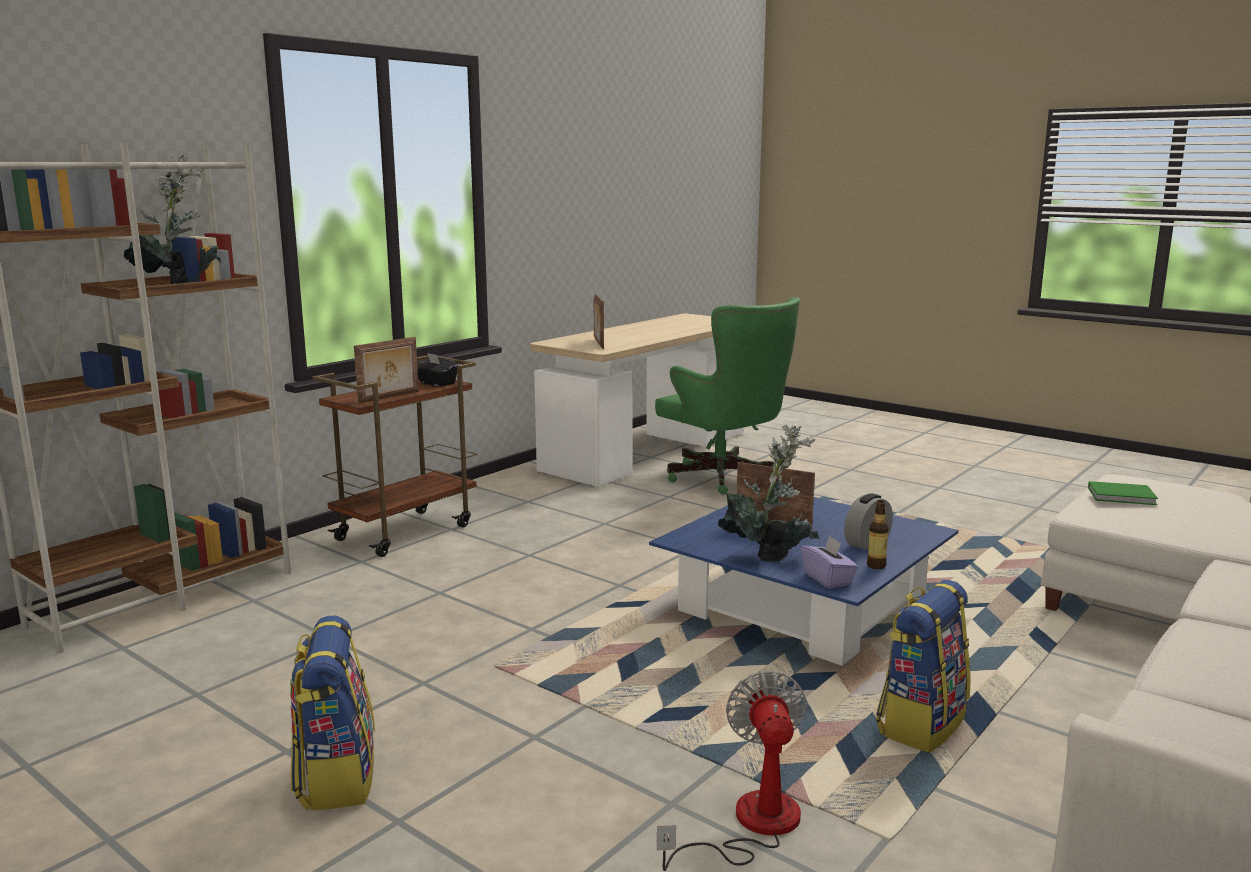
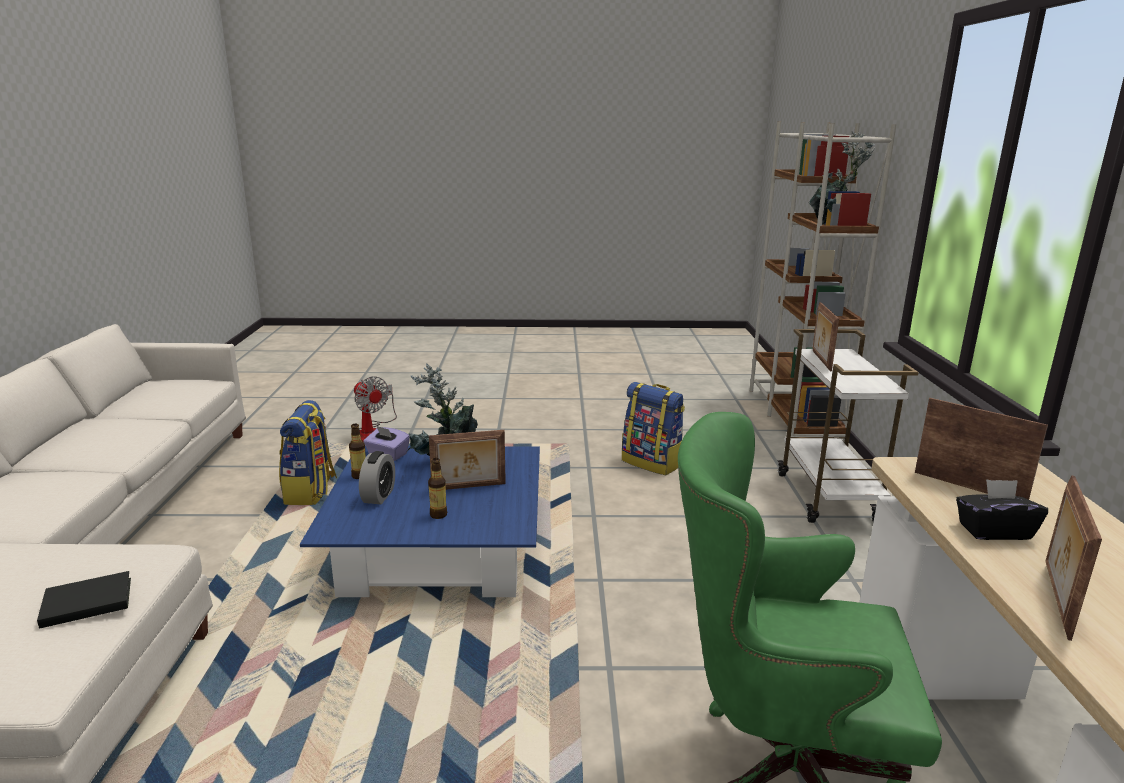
camera: 140 degrees right, 5 degrees up
backpack [290,616,375,810] -> backpack moved to [622,382,685,475]
brown cart [312,355,478,557] -> white cart [777,329,919,523]
black tissue box [417,353,458,387] -> black tissue box moved to [956,479,1048,540]
green book [1088,481,1158,505] -> black book [37,571,131,629]
none -> bottle [428,458,447,519]
none -> picture frame [1046,476,1102,641]

